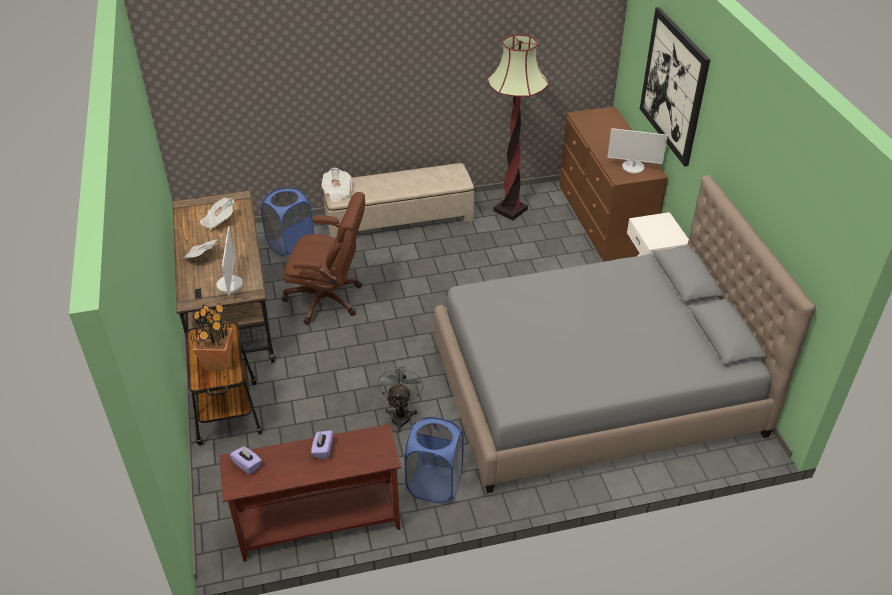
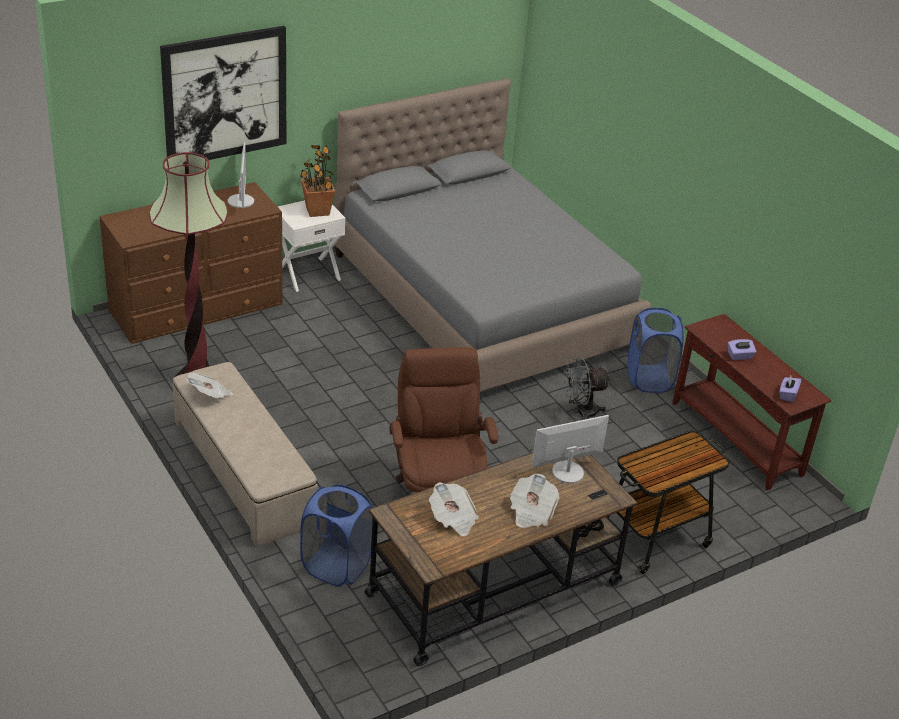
camera: 110 degrees left, 5 degrees down
potted plant [191,303,233,371] -> potted plant moved to [300,145,335,217]
newspaper [321,168,352,202] -> newspaper moved to [186,372,234,399]

